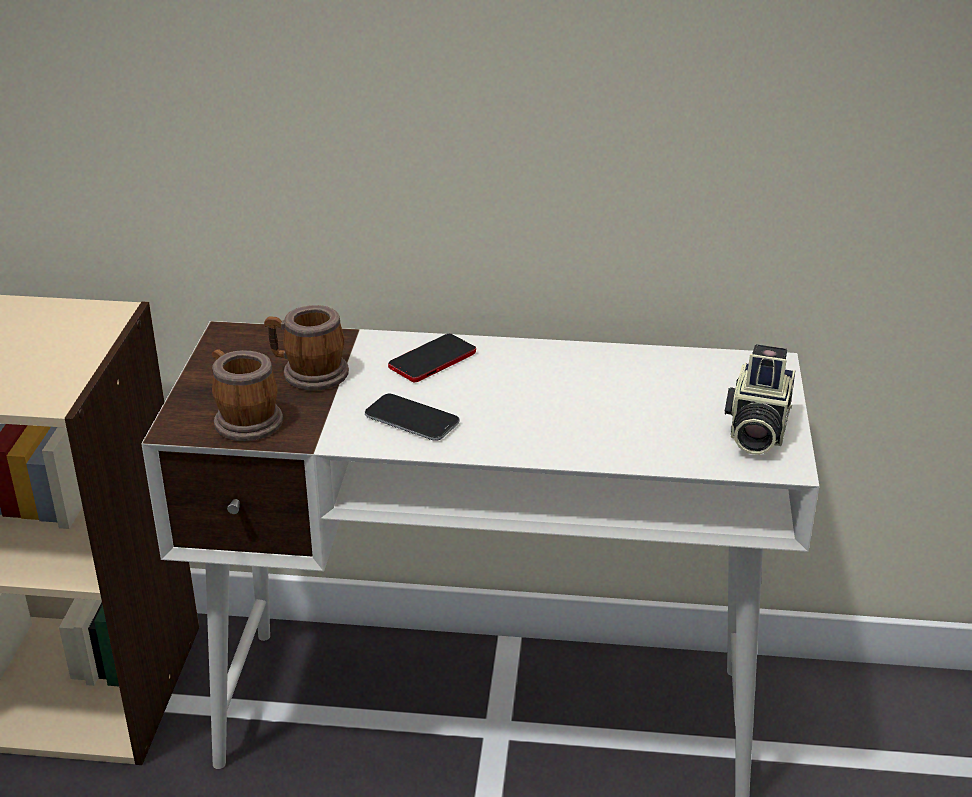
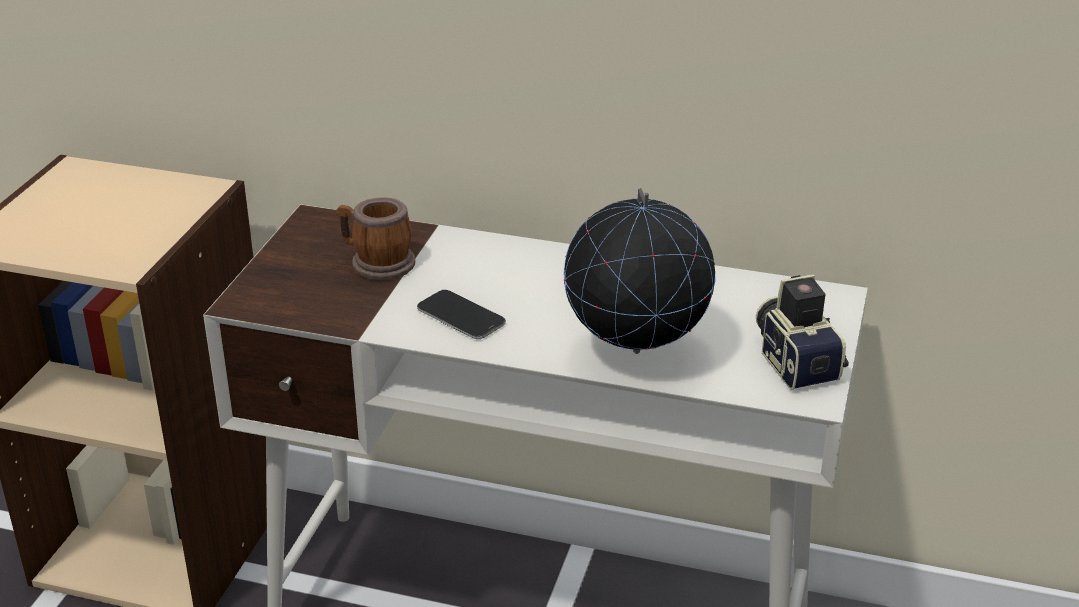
camera: 10 degrees right, 0 degrees up
mug [212,349,283,441] -> none
phone [388,334,476,382] -> none
camera [725,344,795,455] -> camera turned 135 degrees clockwise [756,274,849,390]
none -> globe [563,188,715,354]

